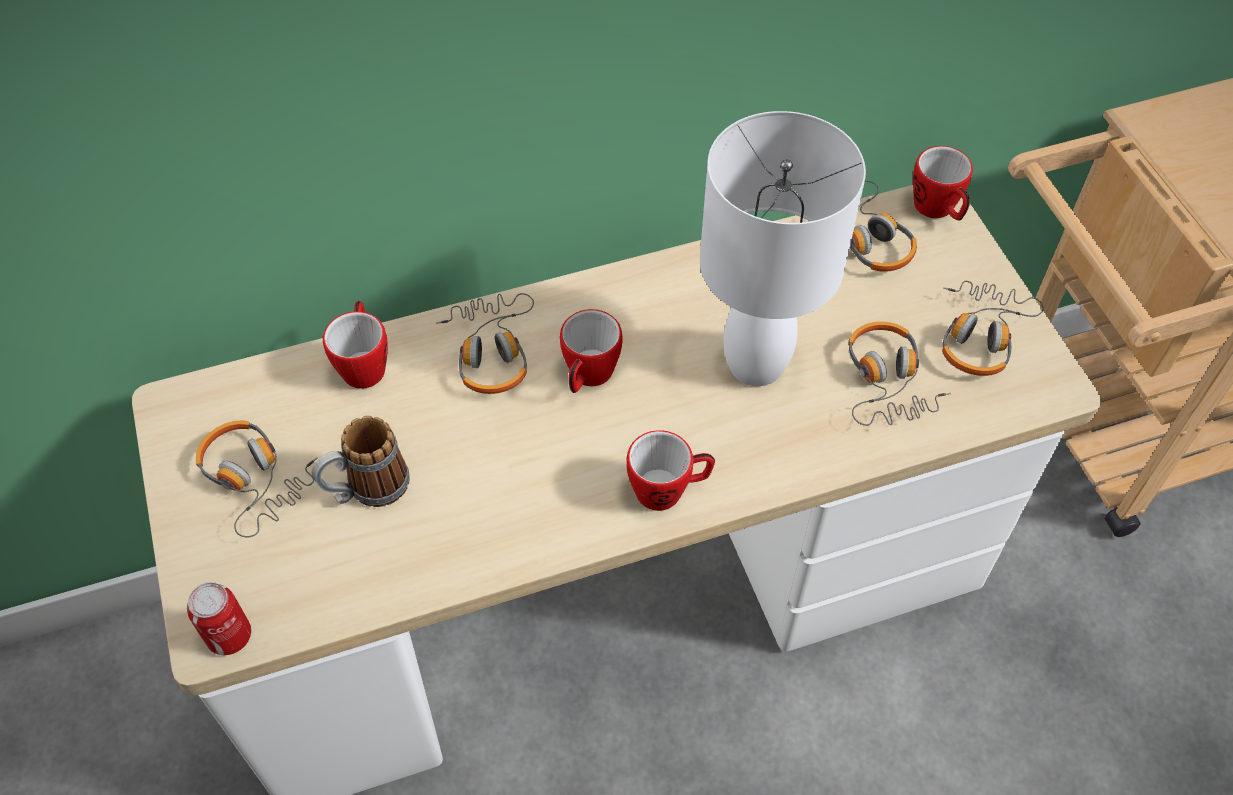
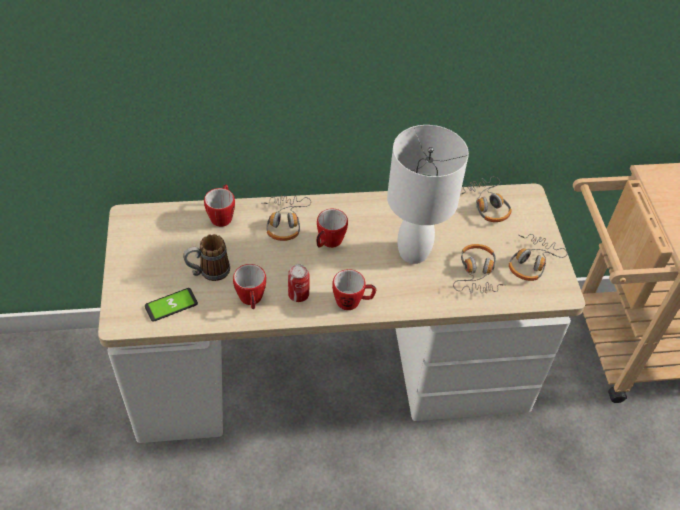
camera: 10 degrees right, 5 degrees down
can [187,582,251,655] -> can moved to [288,264,309,302]
headphones [196,421,318,538] -> none
mug [913,146,973,221] -> mug moved to [233,264,266,310]
none -> phone [145,288,198,322]

